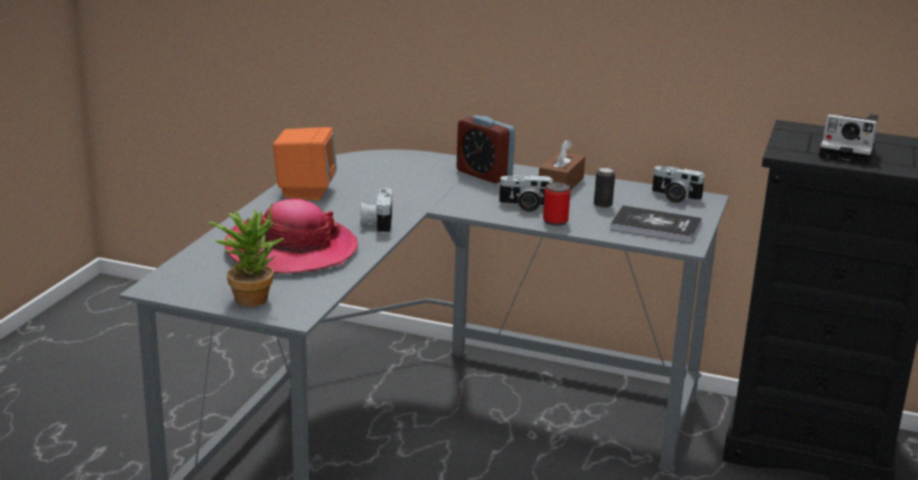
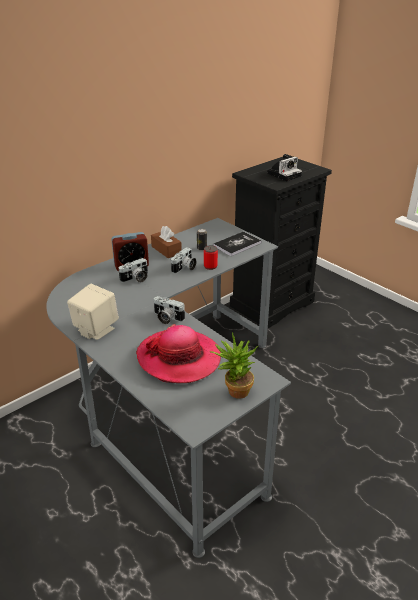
camera: 60 degrees left, 10 degrees up
orange speaker [273,127,337,201] -> beige speaker [67,284,119,340]
camera [652,166,706,203] -> camera moved to [118,258,148,283]

